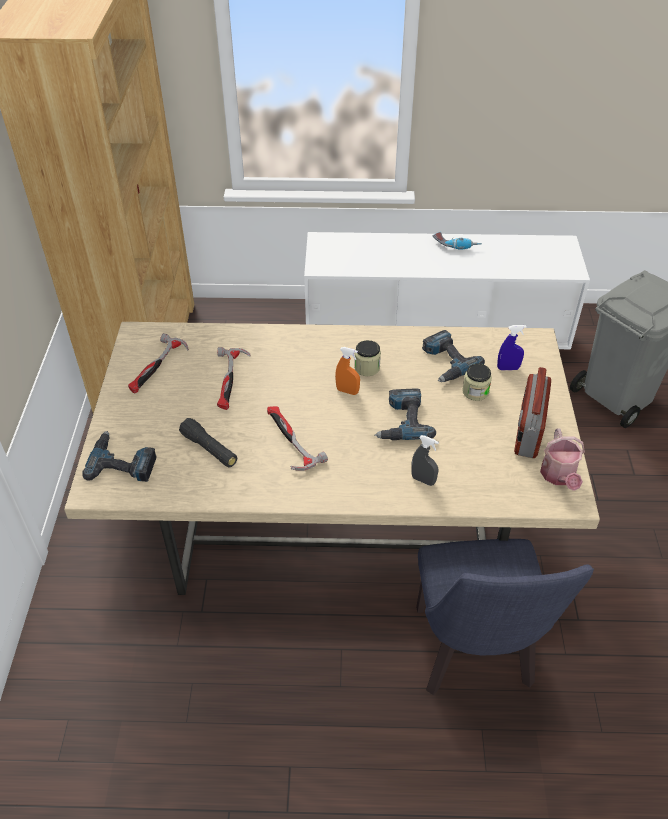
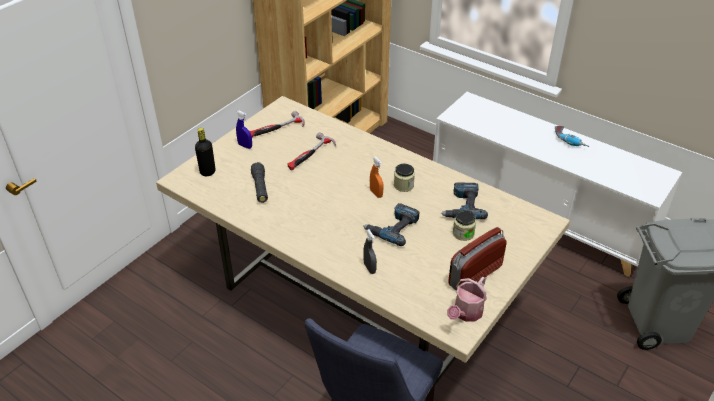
camera: 35 degrees right, 5 degrees down
power drill [82,431,157,482] -> black bottle [195,128,215,176]
hammer [267,406,328,471] -> none
blue spray bottle [497,325,527,370] -> blue spray bottle moved to [236,111,252,149]

